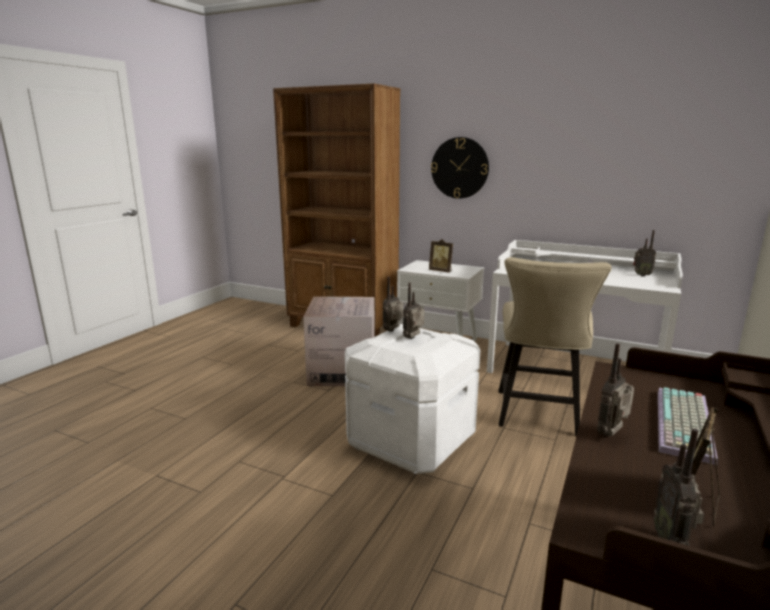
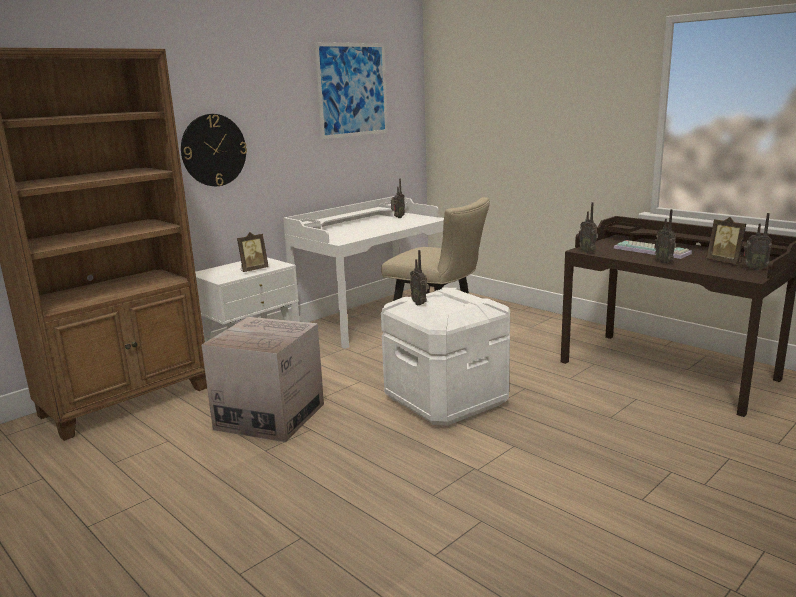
camera: 70 degrees left, 0 degrees up
radio [403,283,425,339] -> radio moved to [579,202,598,253]
none -> picture [314,42,388,139]

